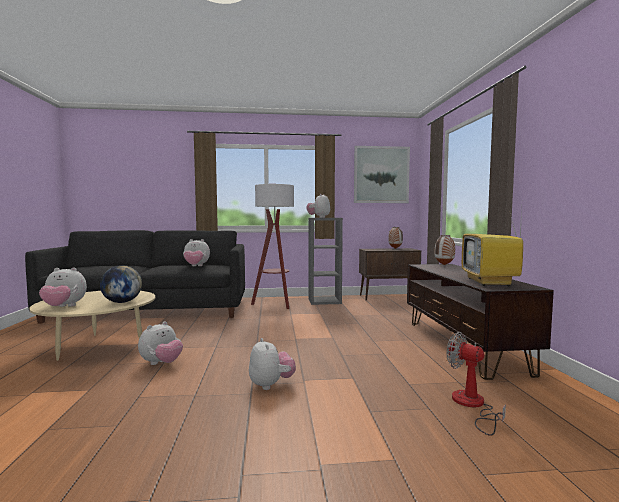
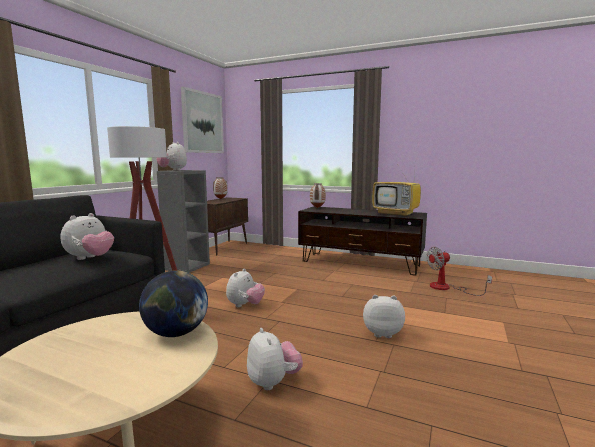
camera: 60 degrees left, 5 degrees up
plush toy [39,267,87,307] -> plush toy moved to [226,268,265,307]

